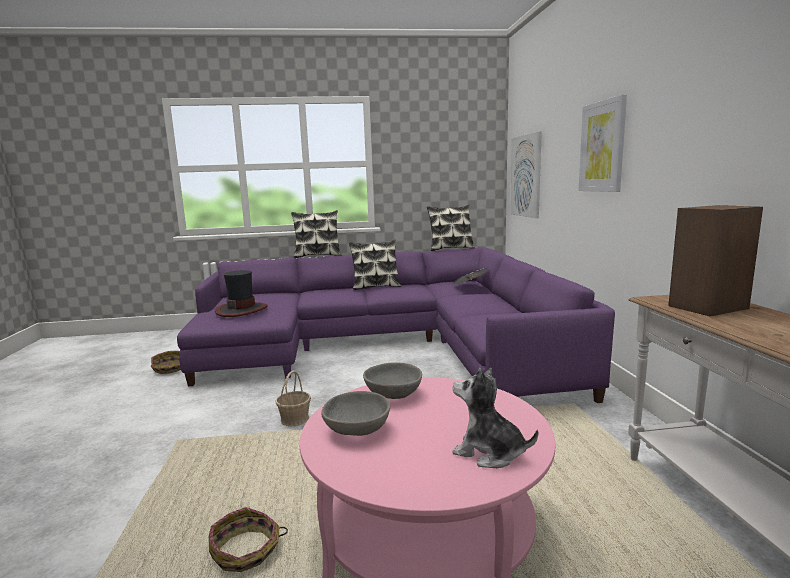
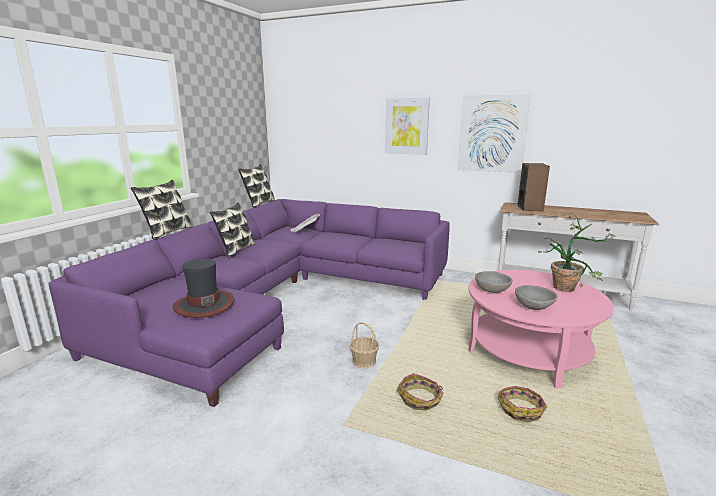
camera: 60 degrees left, 5 degrees up
basket [151,351,181,374] -> basket moved to [397,373,443,410]
plush toy [452,368,538,468] -> potted plant [538,214,615,292]
picture [510,131,542,219] -> picture moved to [458,94,531,173]

